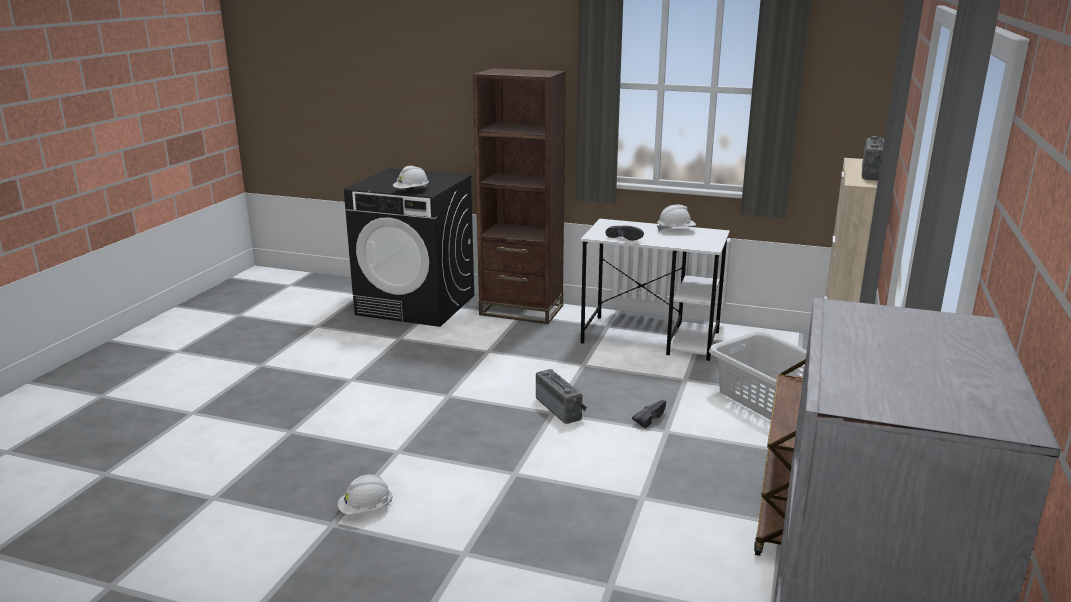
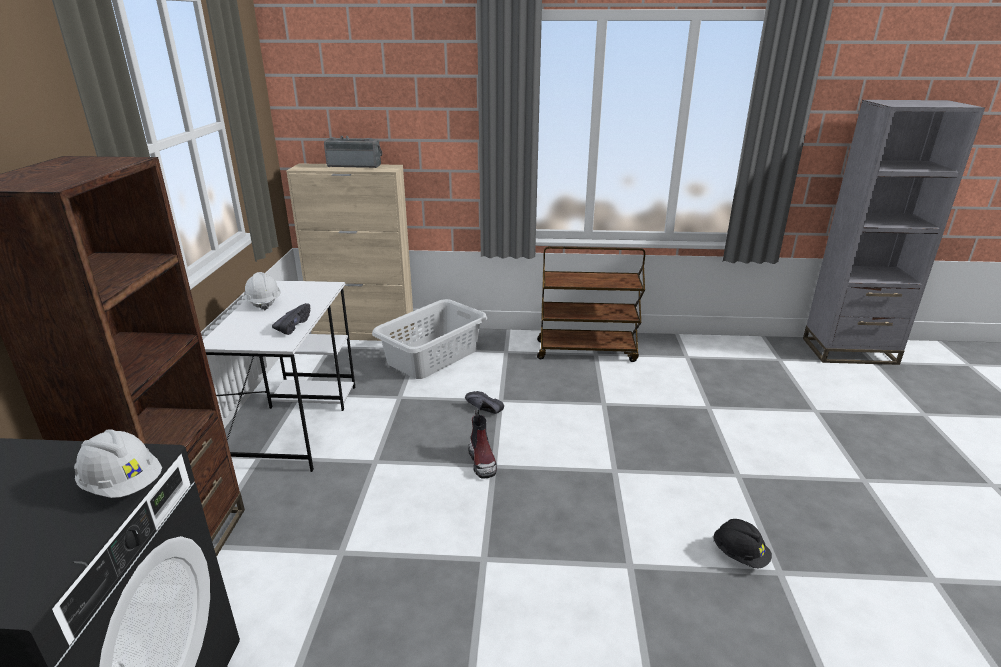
camera: 105 degrees left, 5 degrees up
white hard hat [338,474,393,515] -> black hard hat [713,519,772,568]
radio [536,369,587,424] -> boot [469,409,497,479]

